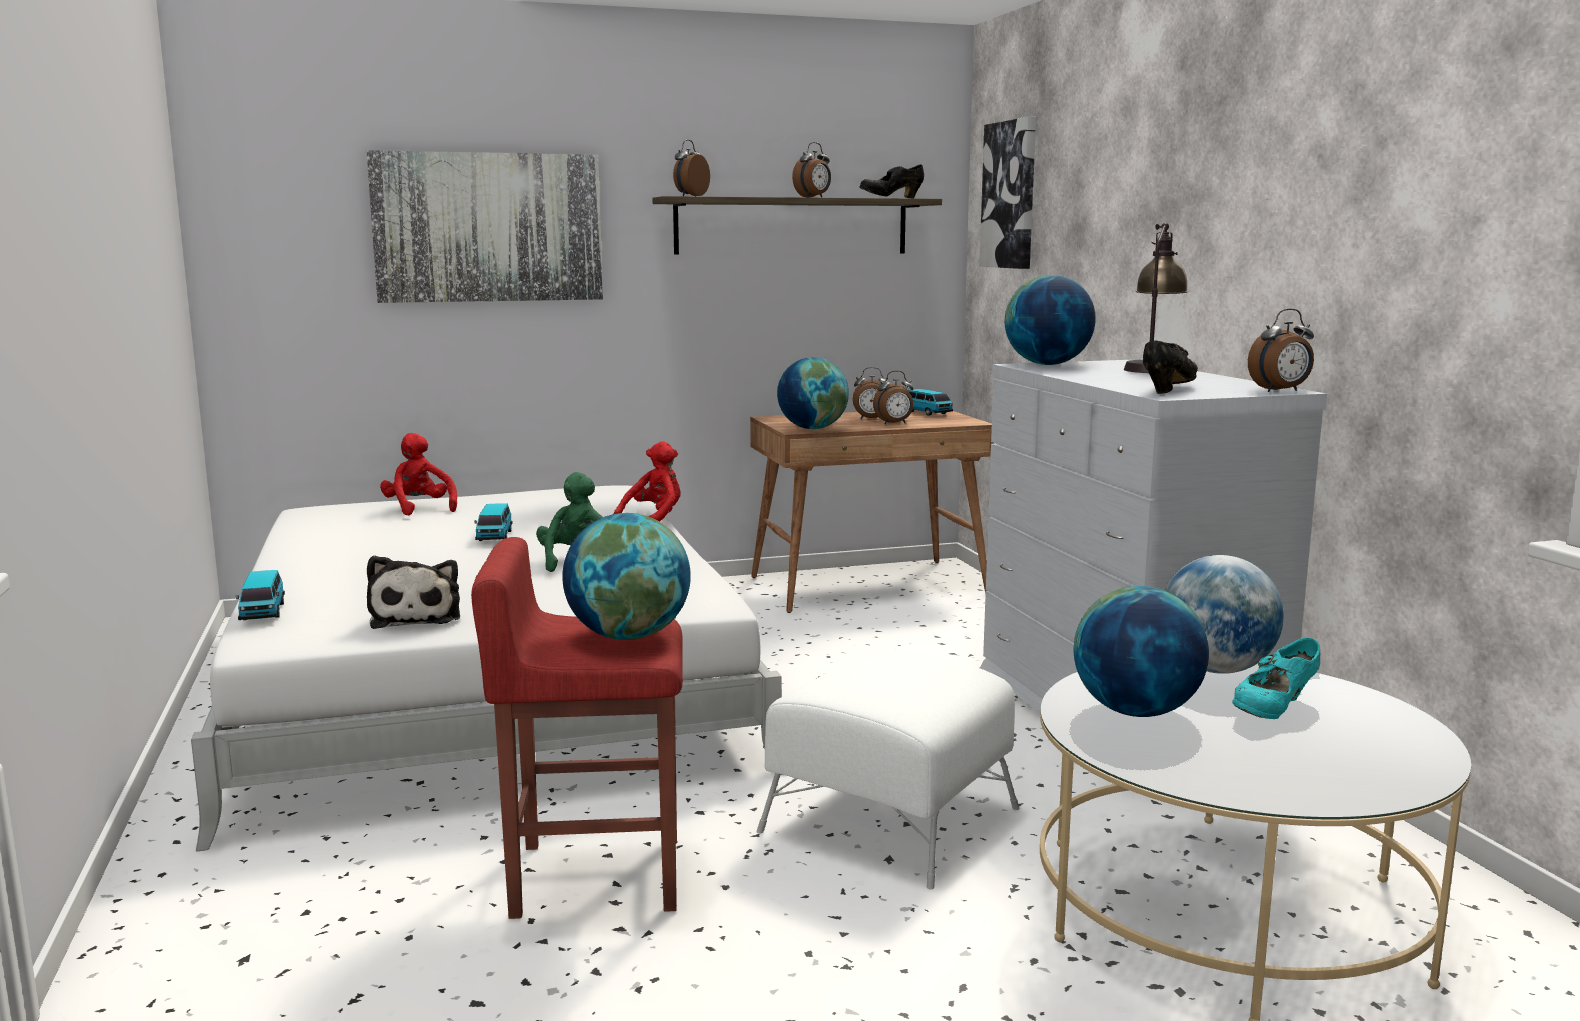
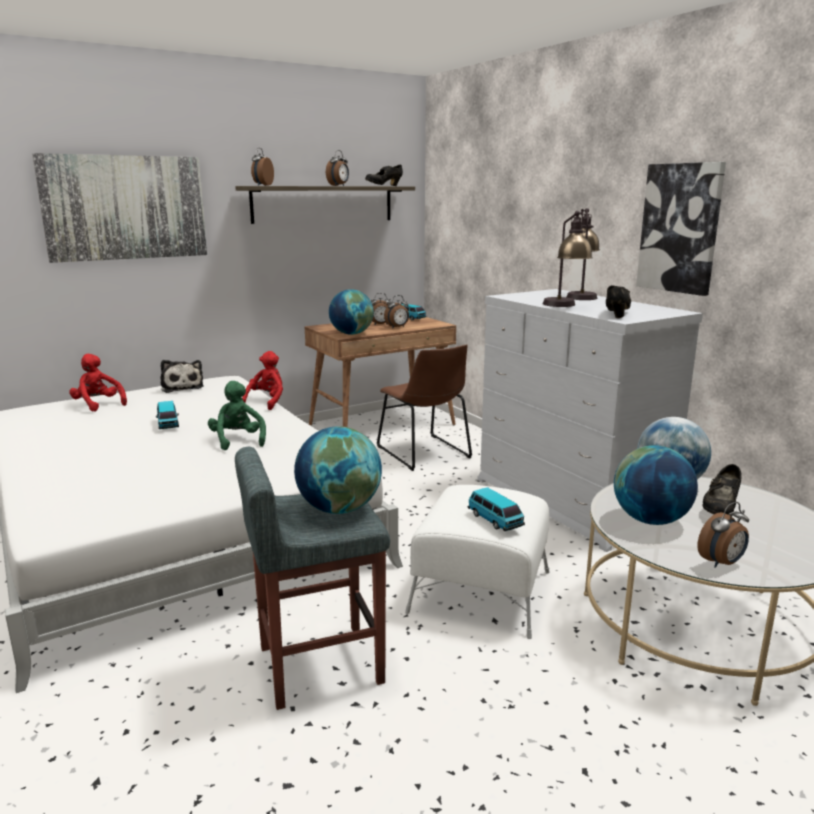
camera: 15 degrees left, 5 degrees up
toy car [236,570,285,620] -> toy car moved to [468,487,525,531]
plush toy [367,555,460,629] -> plush toy moved to [161,360,204,393]
red stool [471,537,683,919] -> grey stool [235,447,390,710]
picture [980,117,1036,269] -> picture moved to [636,162,726,296]
globe [1005,275,1096,365] -> none
turquoise shoe [1232,637,1320,719] -> black shoe [702,464,741,516]
alarm clock [1248,309,1314,392] -> alarm clock moved to [697,502,749,568]
none -> brown chair [377,344,472,471]
none -> table lamp [543,211,593,307]

